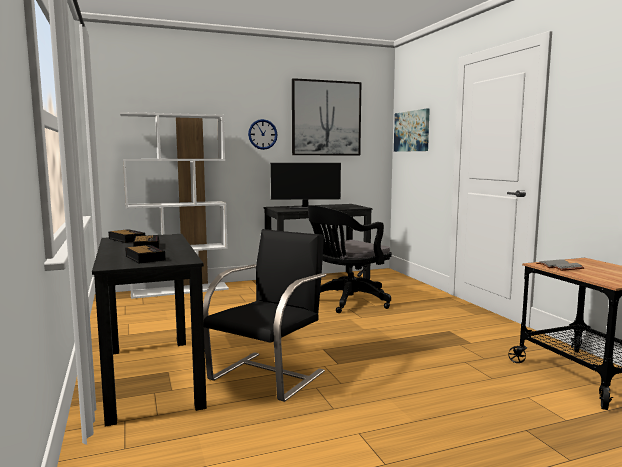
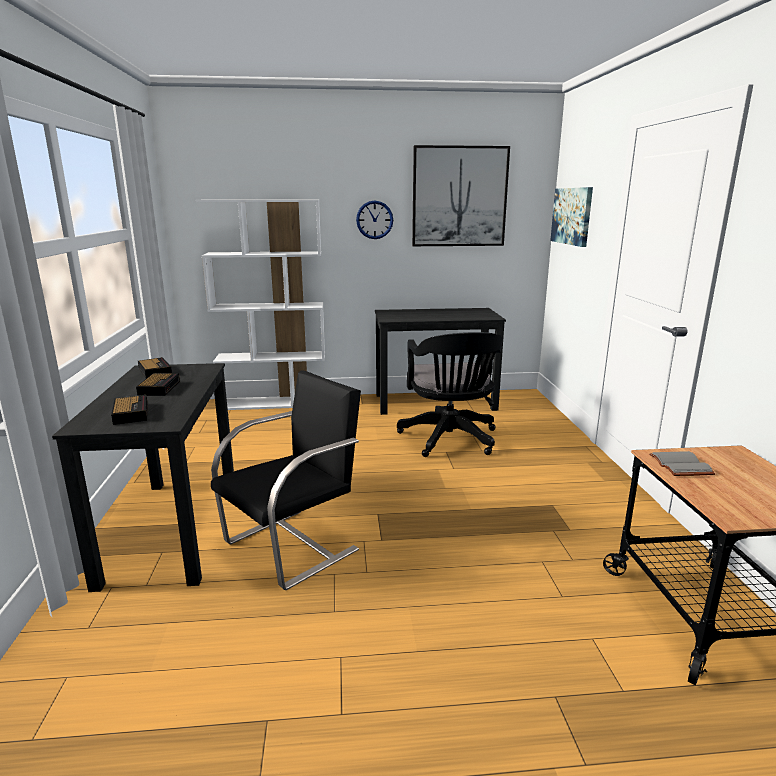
camera: 15 degrees right, 10 degrees up
monitor [270,163,341,210] -> none
black office chair [308,205,392,313] -> black office chair turned 75 degrees counterclockwise [397,332,503,457]

